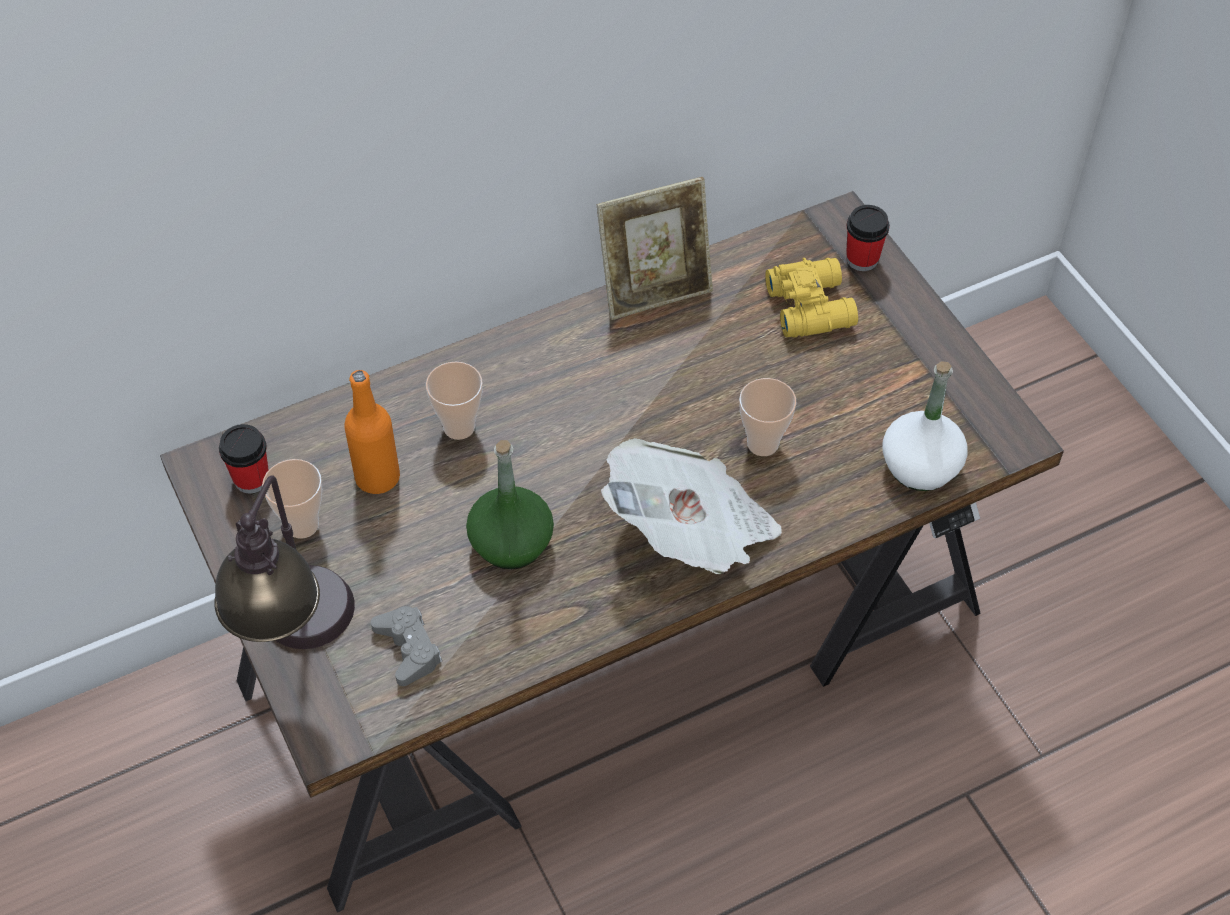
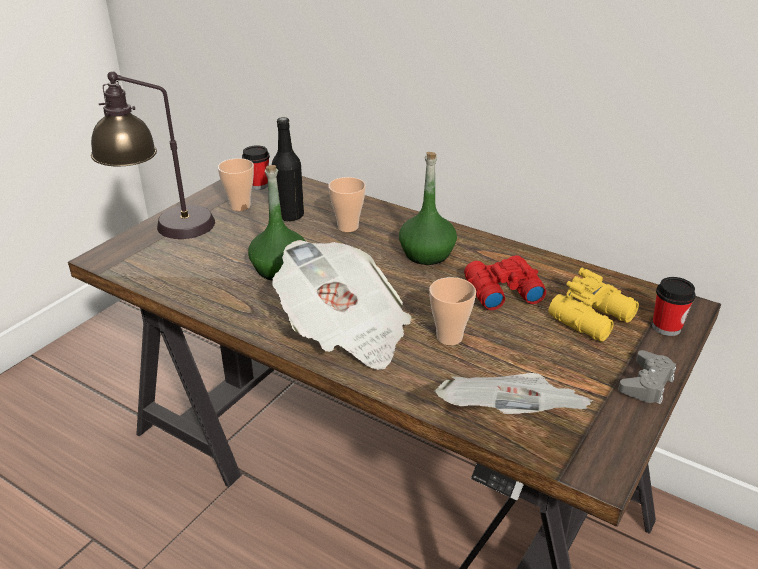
camera: 60 degrees right, 20 degrees down
orange bottle [344,370,400,494] -> black bottle [272,117,304,221]
grey game controller [371,606,442,686] -> grey game controller moved to [618,350,676,404]
picture frame [596,177,713,320] -> none
white bottle [883,361,968,491] -> newspaper [435,373,594,414]
none -> green bottle [399,152,457,265]
none -> red binoculars [464,255,546,310]

